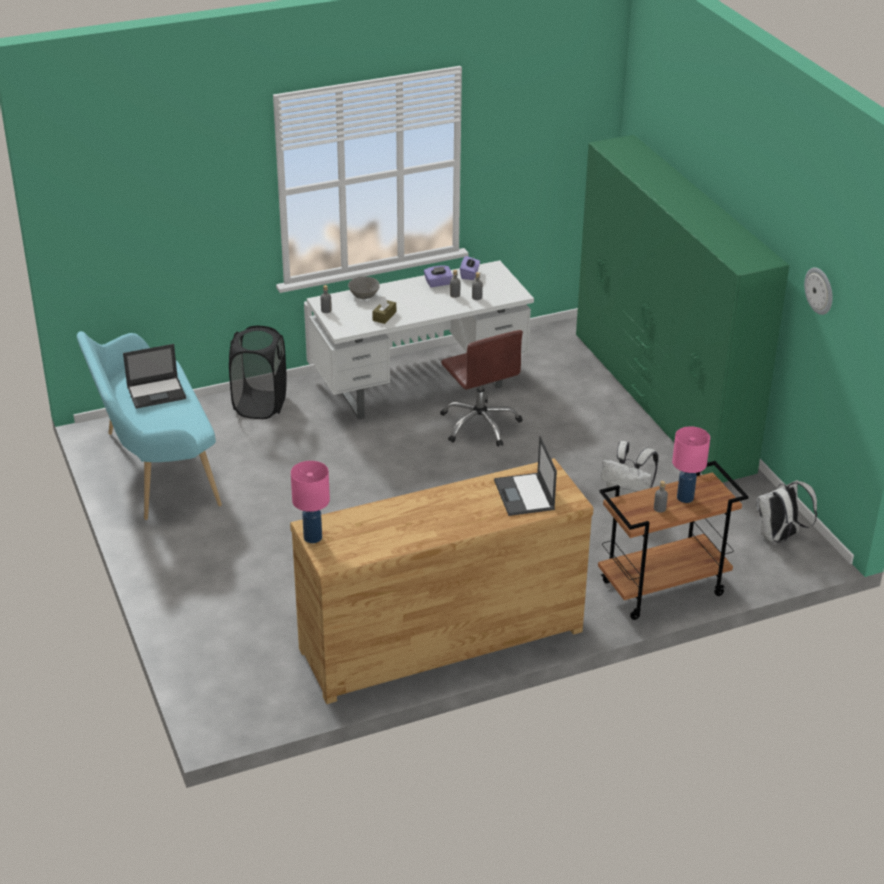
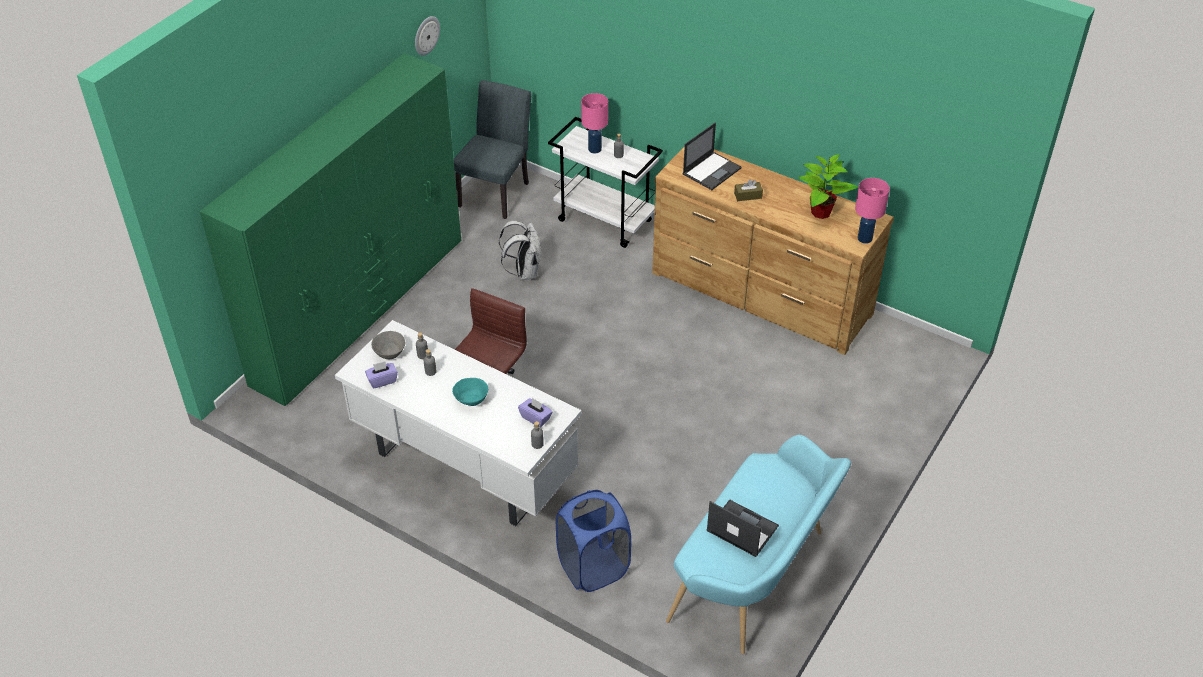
camera: 125 degrees left, 10 degrees up
black laundry basket [229,326,287,419] -> blue laundry basket [556,490,631,592]
grey bowl [348,276,380,299] -> grey bowl moved to [371,331,405,359]
brown tissue box [372,297,396,324] -> brown tissue box moved to [734,180,763,201]
purple tissue box [424,265,453,287] -> purple tissue box moved to [518,397,553,427]
brown cart [598,461,749,620] -> white cart [548,117,663,248]
white backpack [756,480,817,544] -> grey chair [454,80,531,219]
none -> turquoise bowl [452,378,488,406]
none -> potted plant [798,154,858,219]

